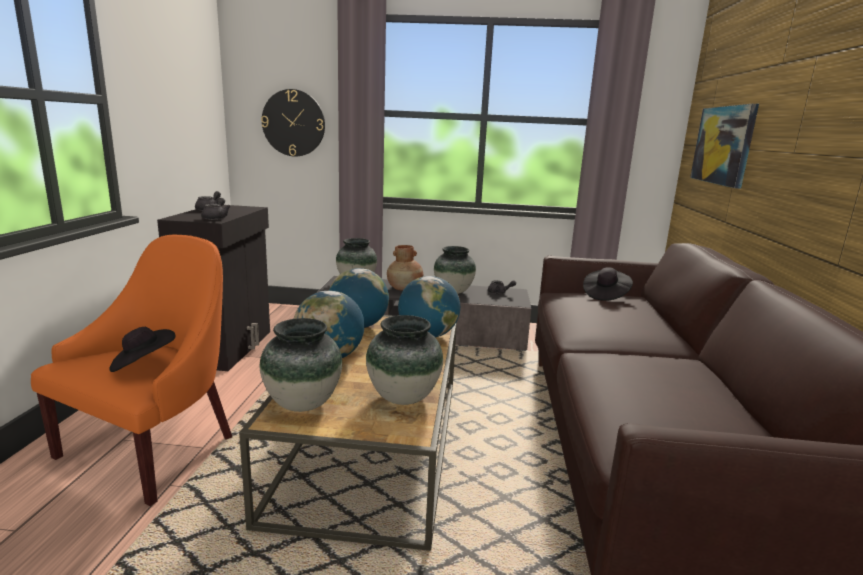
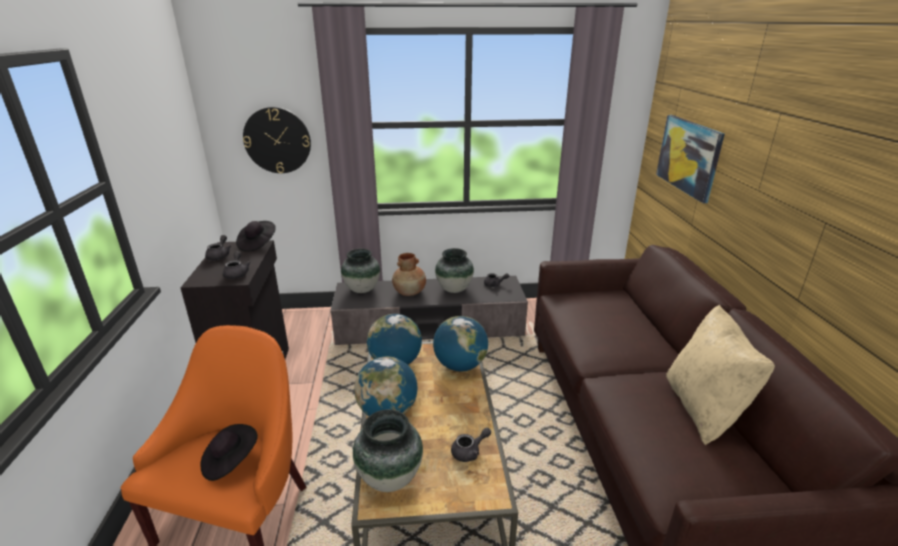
camera: 10 degrees left, 10 degrees up
vase [366,315,443,405] -> grey teapot [451,428,491,462]
black hat [583,267,633,301] -> black hat moved to [236,221,276,252]
none -> beige pillow [666,305,775,445]

